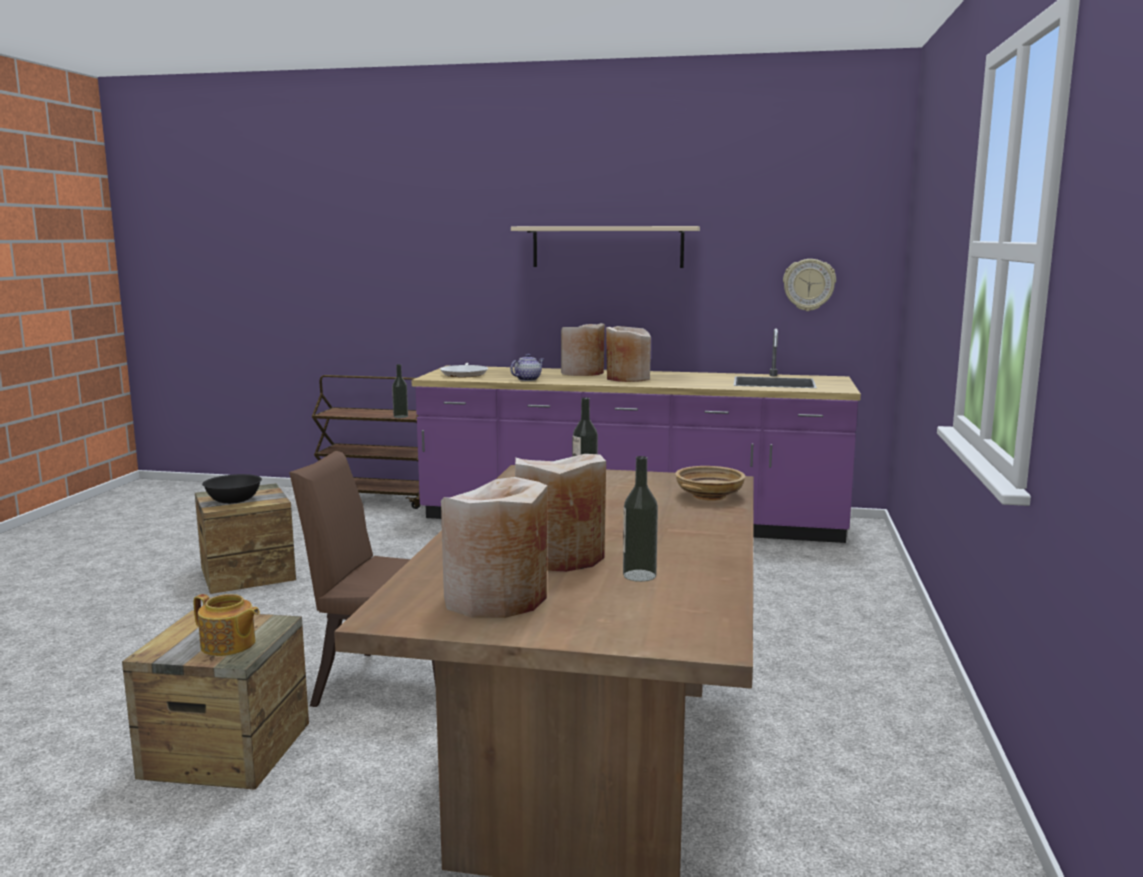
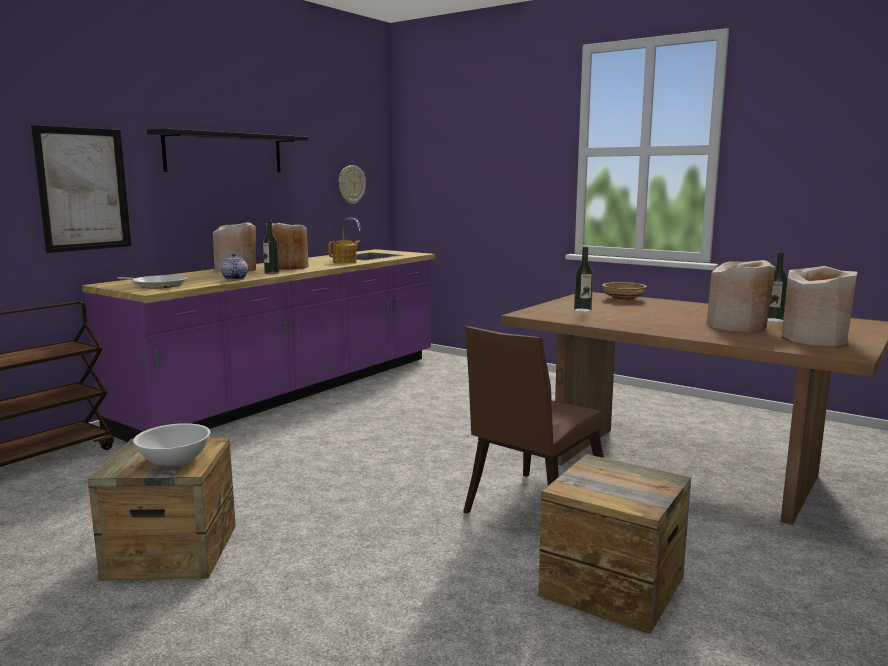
camera: 65 degrees left, 0 degrees up
teapot [193,594,260,656] -> teapot moved to [328,240,361,264]
black bowl [202,474,262,504] -> white bowl [133,423,211,466]
bottle [392,364,408,418] -> bottle moved to [263,220,279,274]
beige shelf [511,226,700,268] -> black shelf [147,128,308,172]
none -> picture [31,125,131,253]

